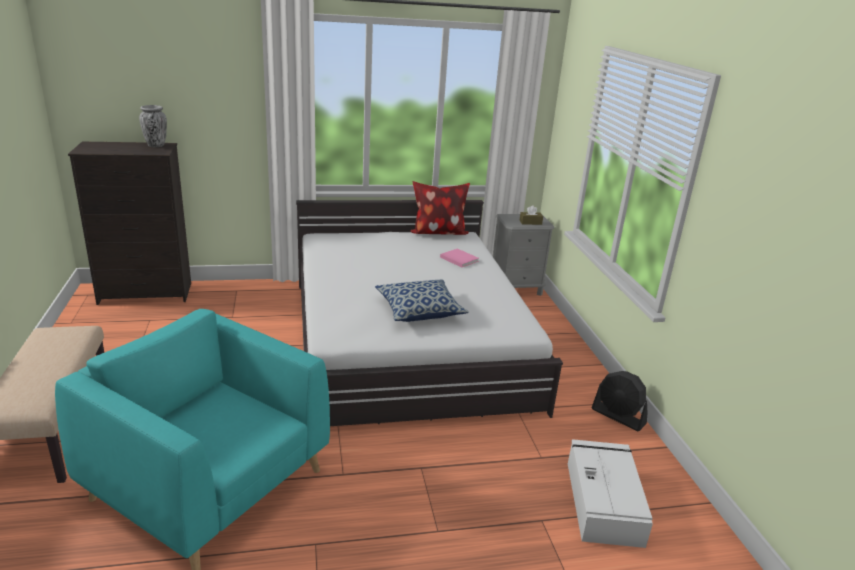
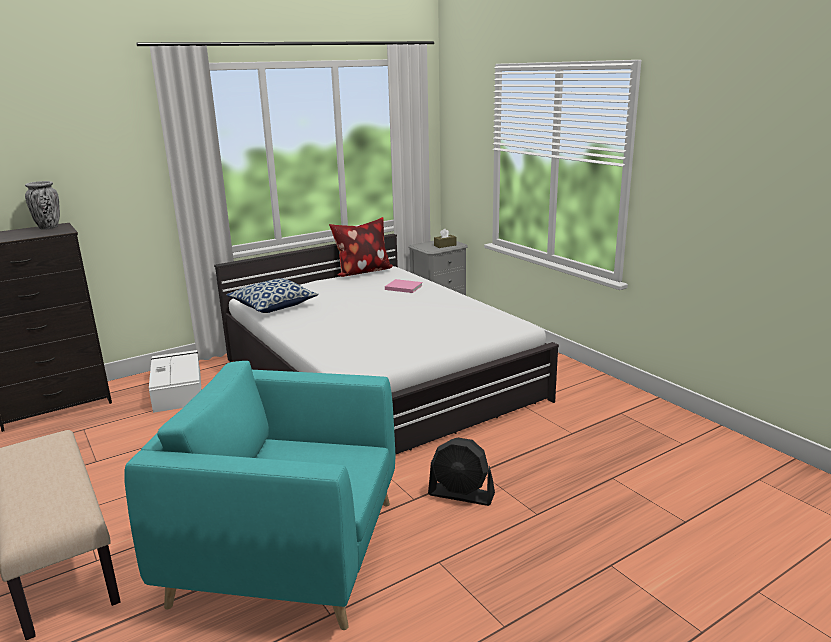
camera: 20 degrees left, 5 degrees down
pillow [375,279,469,322] -> pillow moved to [226,278,319,313]
white storage box [568,439,653,548] -> white storage box moved to [149,350,202,413]
black fan [591,371,647,431] -> black fan moved to [428,438,495,506]

